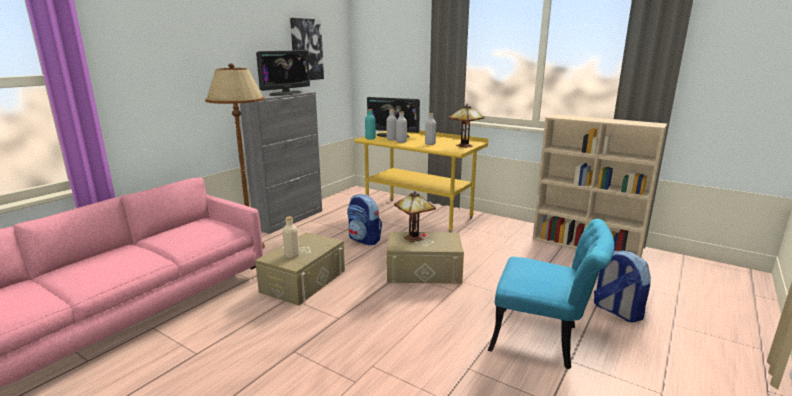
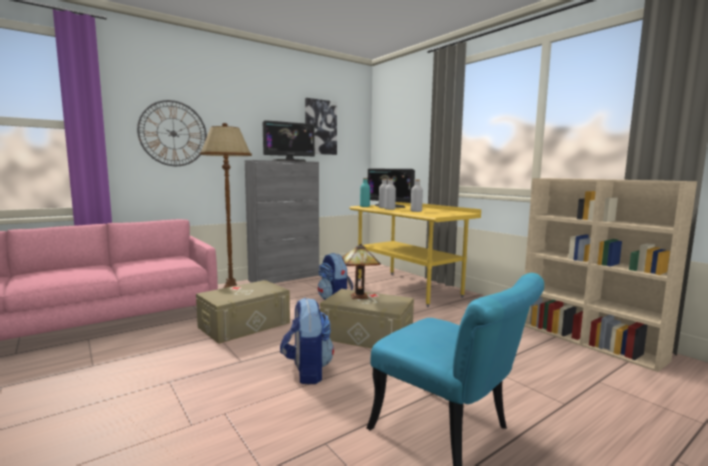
camera: 20 degrees right, 10 degrees down
beige bottle [282,217,299,258] -> none
table lamp [449,104,484,148] -> none
backpack [594,251,651,323] -> backpack moved to [280,298,334,384]
none -> wall clock [137,100,207,166]

